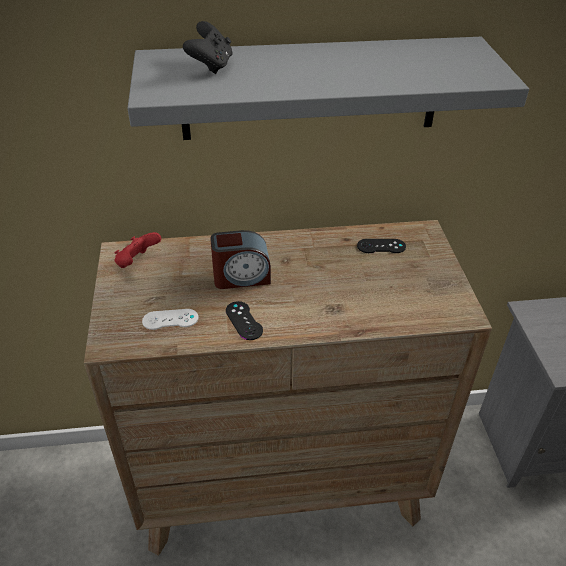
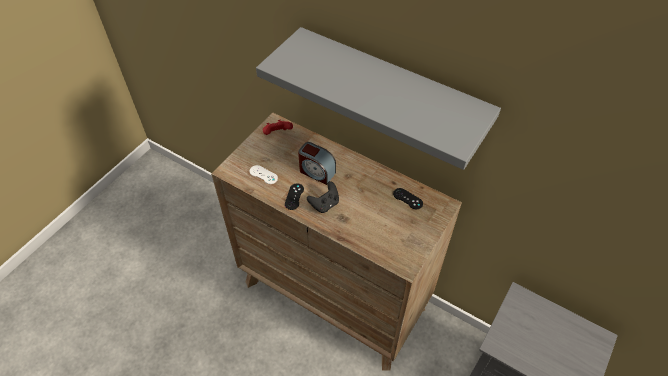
camera: 40 degrees right, 10 degrees up
black game controller [183,21,233,74] -> black game controller moved to [307,181,339,213]

